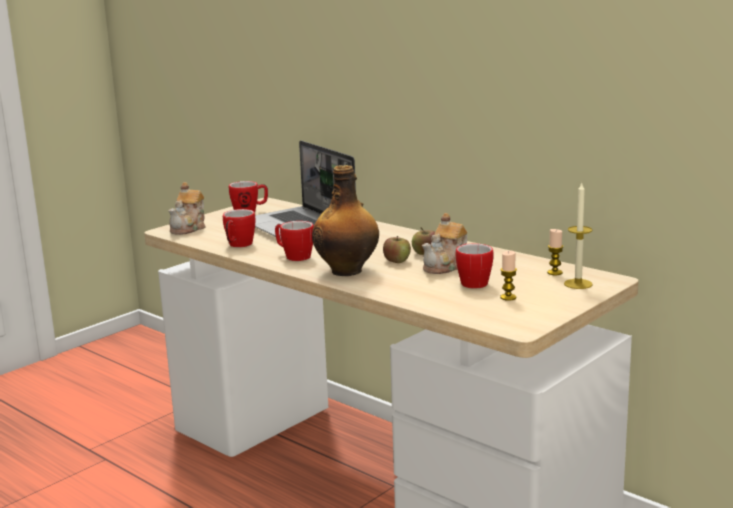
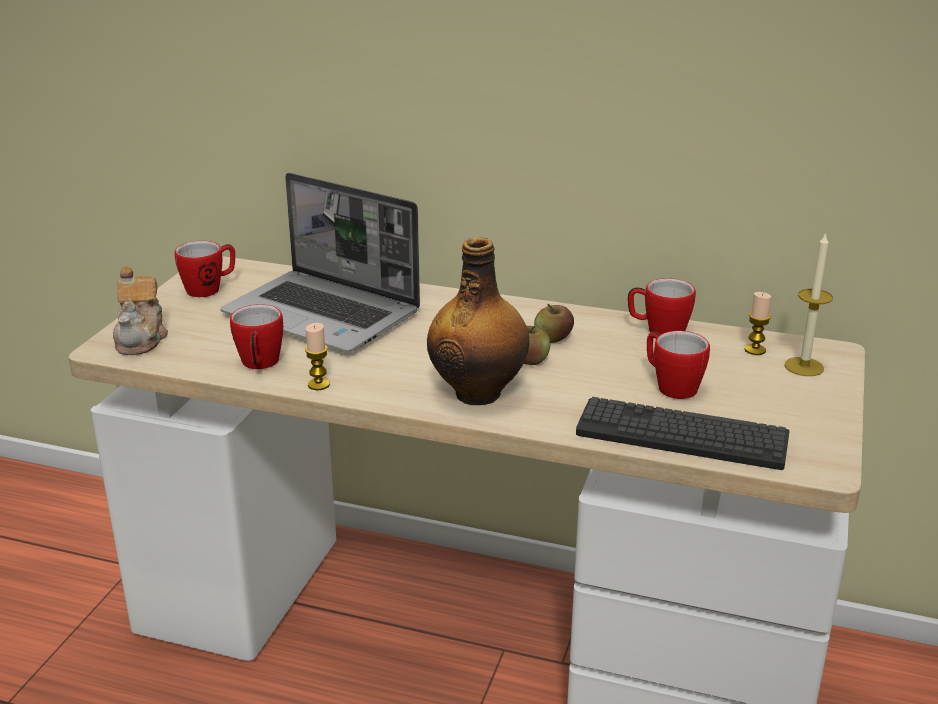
camera: 25 degrees left, 10 degrees up
mug [275,221,314,261] -> mug moved to [628,278,696,335]
teapot [422,213,467,274] -> none
candle [500,251,517,301] -> candle moved to [305,323,330,390]
none -> keyboard [576,397,790,470]

